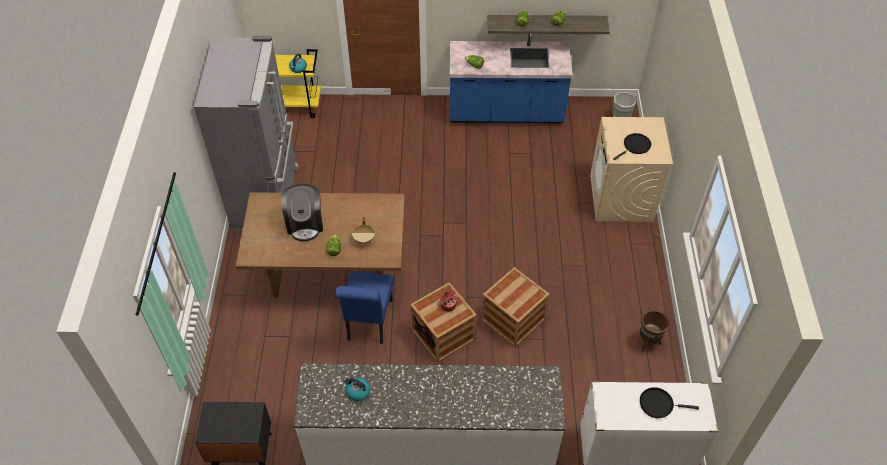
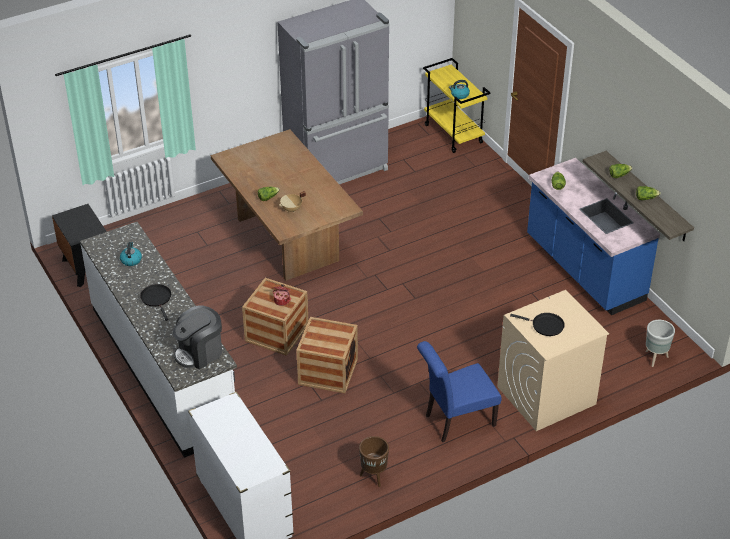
camera: 60 degrees right, 10 degrees down
coffee machine [281,184,323,241] -> coffee machine moved to [173,305,222,369]
blue chair [335,271,394,344] -> blue chair moved to [417,341,502,442]
black frying pan [640,387,699,418] -> black frying pan moved to [140,284,171,321]

